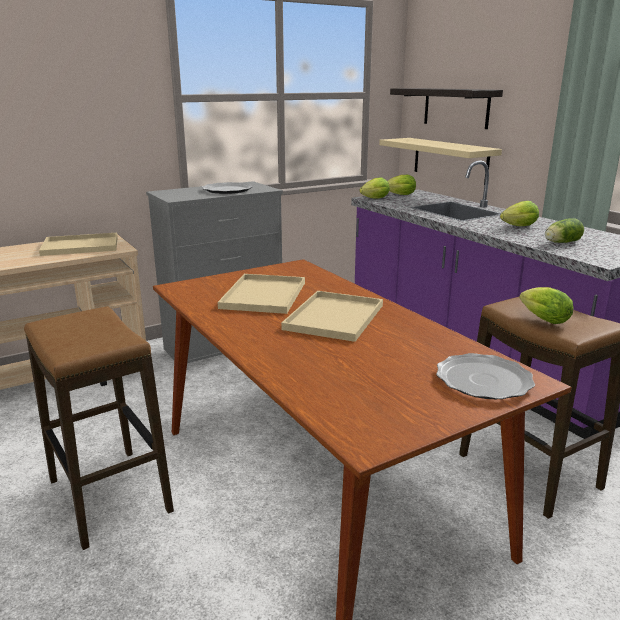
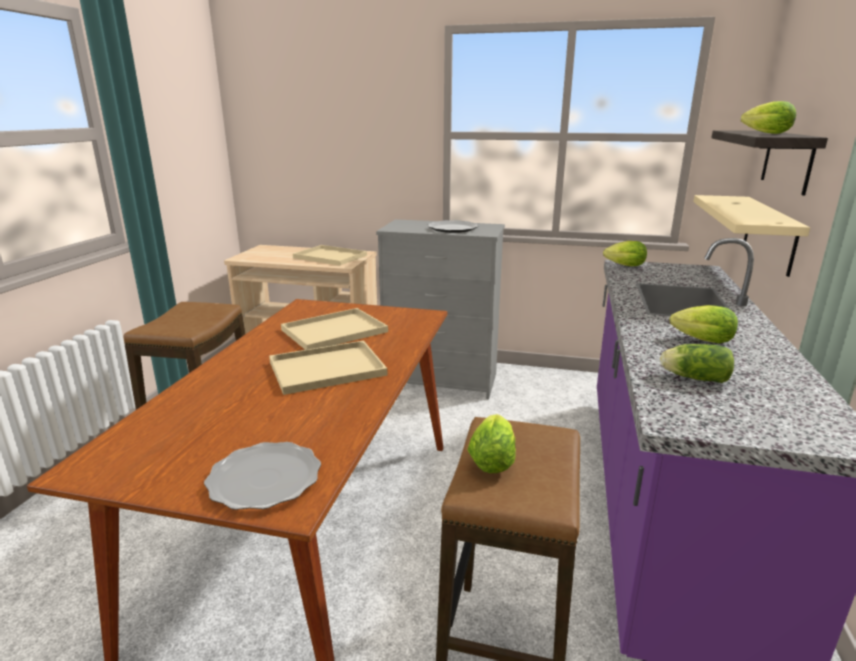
camera: 45 degrees right, 0 degrees up
lettuce [388,175,416,195] -> lettuce moved to [741,101,796,134]

